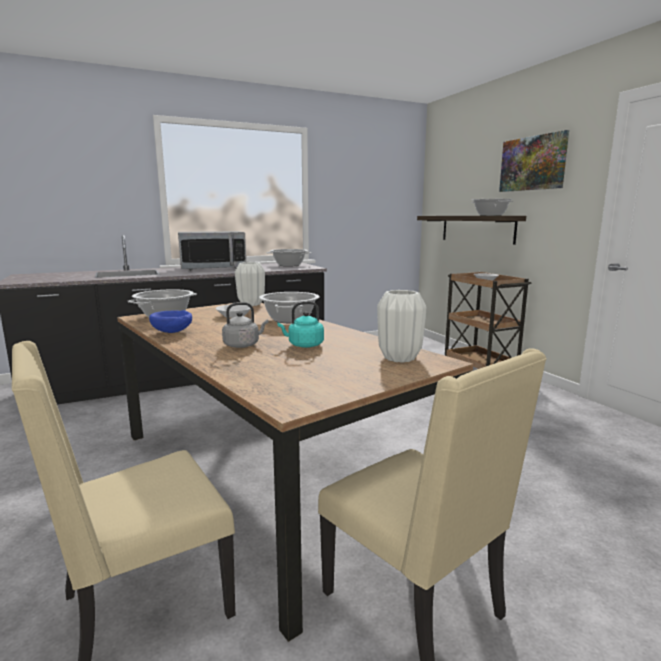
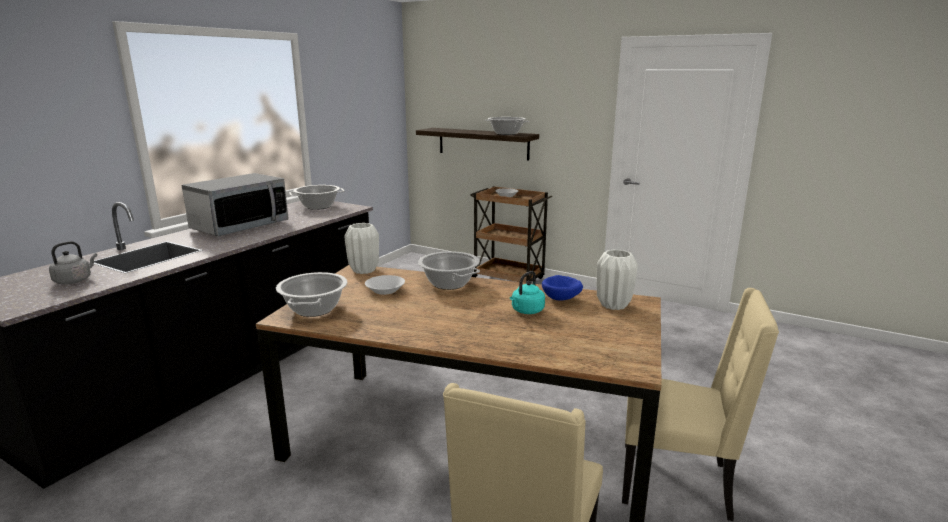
camera: 35 degrees left, 5 degrees up
blue bowl [149,310,192,333] -> blue bowl moved to [542,275,583,301]
grey kettle [222,302,269,348] -> grey kettle moved to [49,241,97,284]
picture [499,130,569,192] -> none

